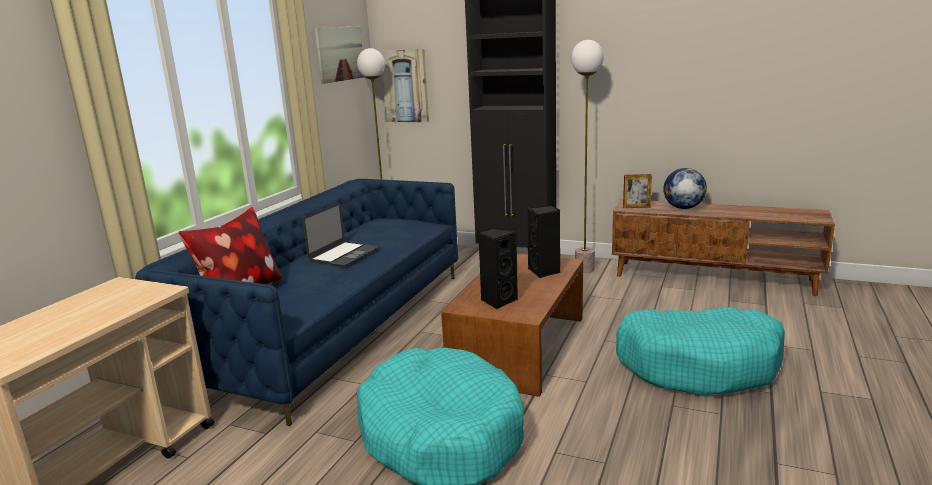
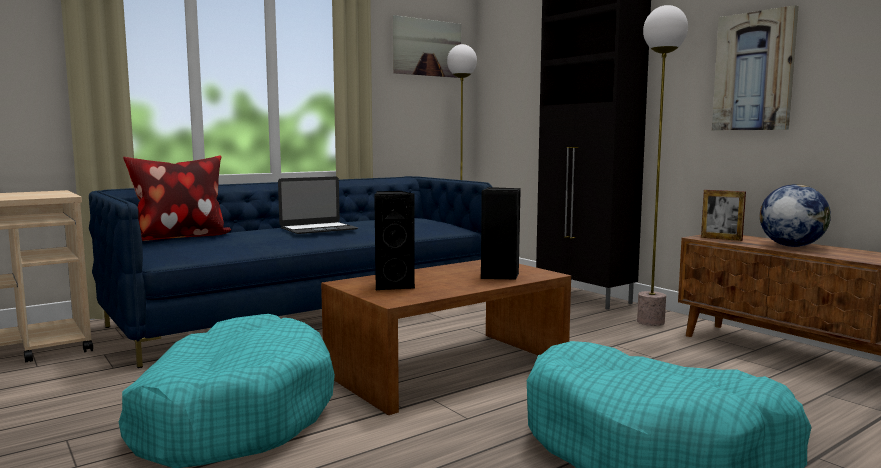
camera: 30 degrees right, 10 degrees down
picture [380,49,429,122] -> picture moved to [712,5,798,130]

